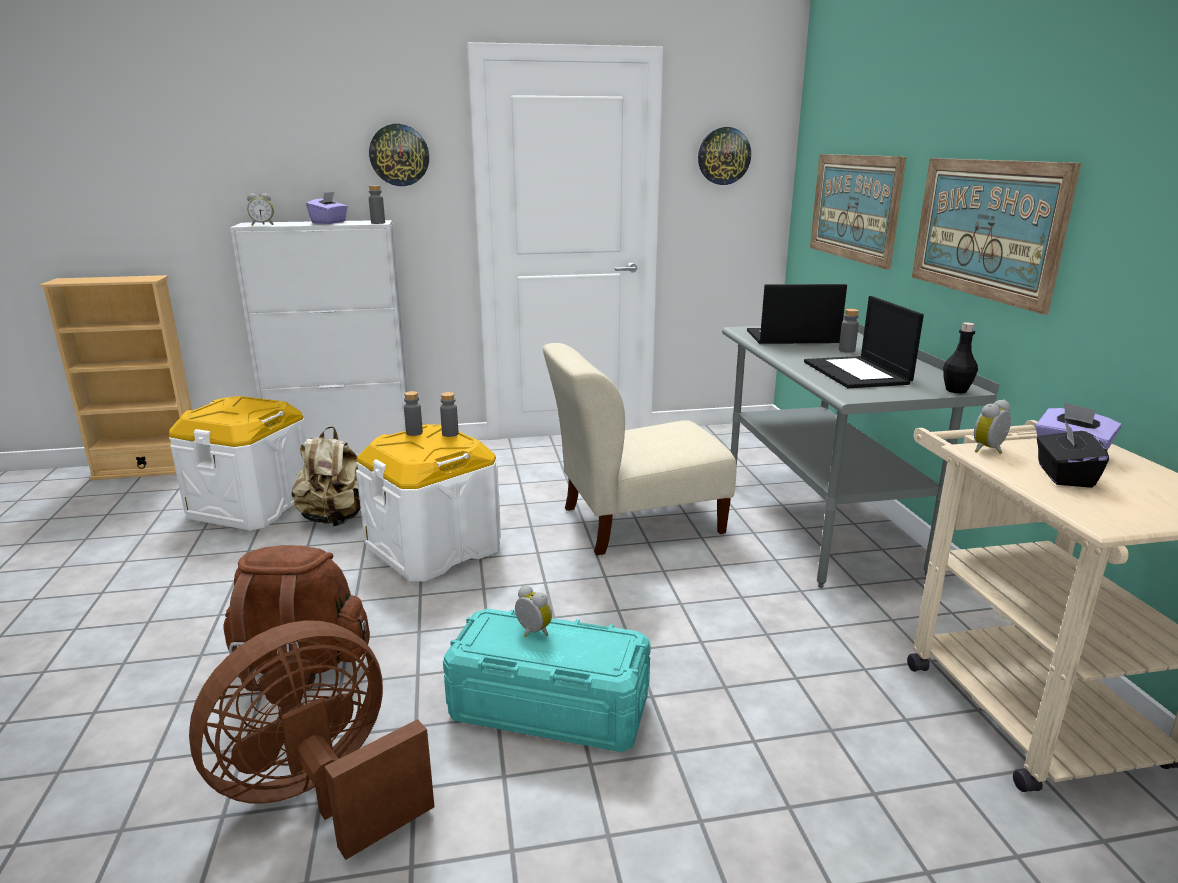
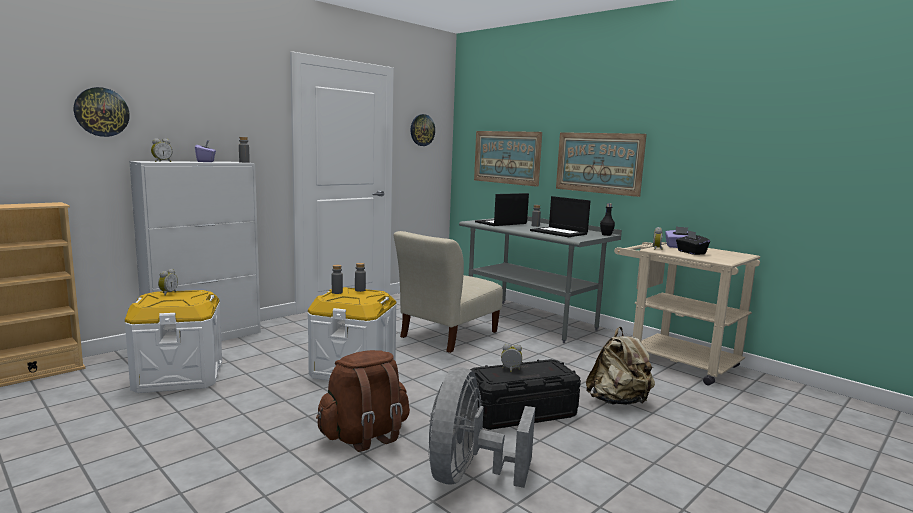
camera: 35 degrees left, 10 degrees down
brown fan [189,620,435,860] -> grey fan [428,368,535,488]
beige backpack [292,426,361,526] -> beige backpack moved to [586,327,655,405]
wall clock [369,124,429,186] -> wall clock moved to [74,87,130,137]
turquoise storage box [443,609,651,752] -> black storage box [470,359,581,430]
none -> alarm clock [158,269,178,296]

